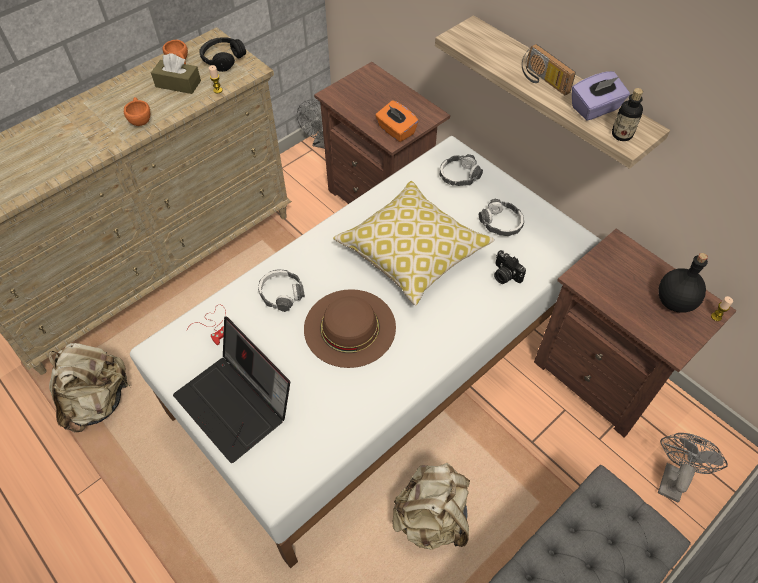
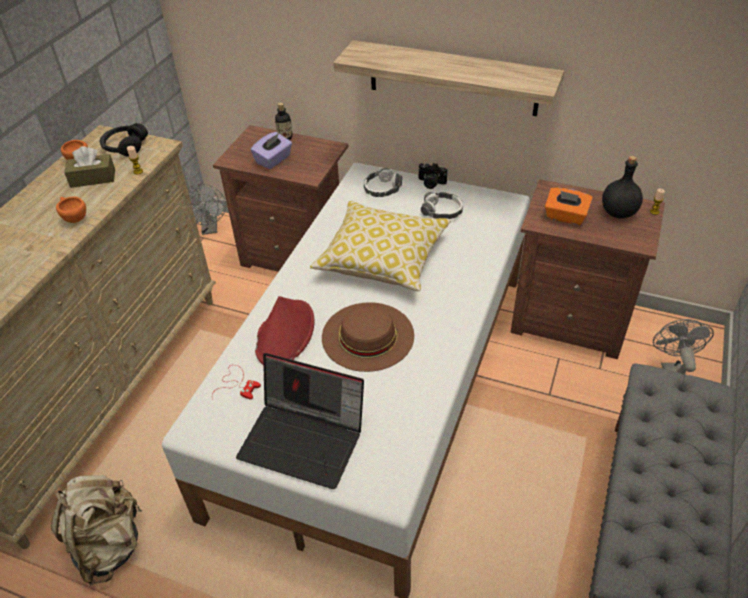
camera: 25 degrees left, 10 degrees down
headphones [258,269,305,312] -> red hat [255,296,315,365]
orange tissue box [375,101,419,142] -> orange tissue box moved to [545,188,593,225]
beige backpack [392,463,470,550] -> none
camera [494,250,526,284] -> camera moved to [418,163,447,189]
radio [522,44,576,95] -> none
purple tissue box [572,71,630,121] -> purple tissue box moved to [251,132,292,169]
bottle [612,88,643,141] -> bottle moved to [275,103,292,140]

